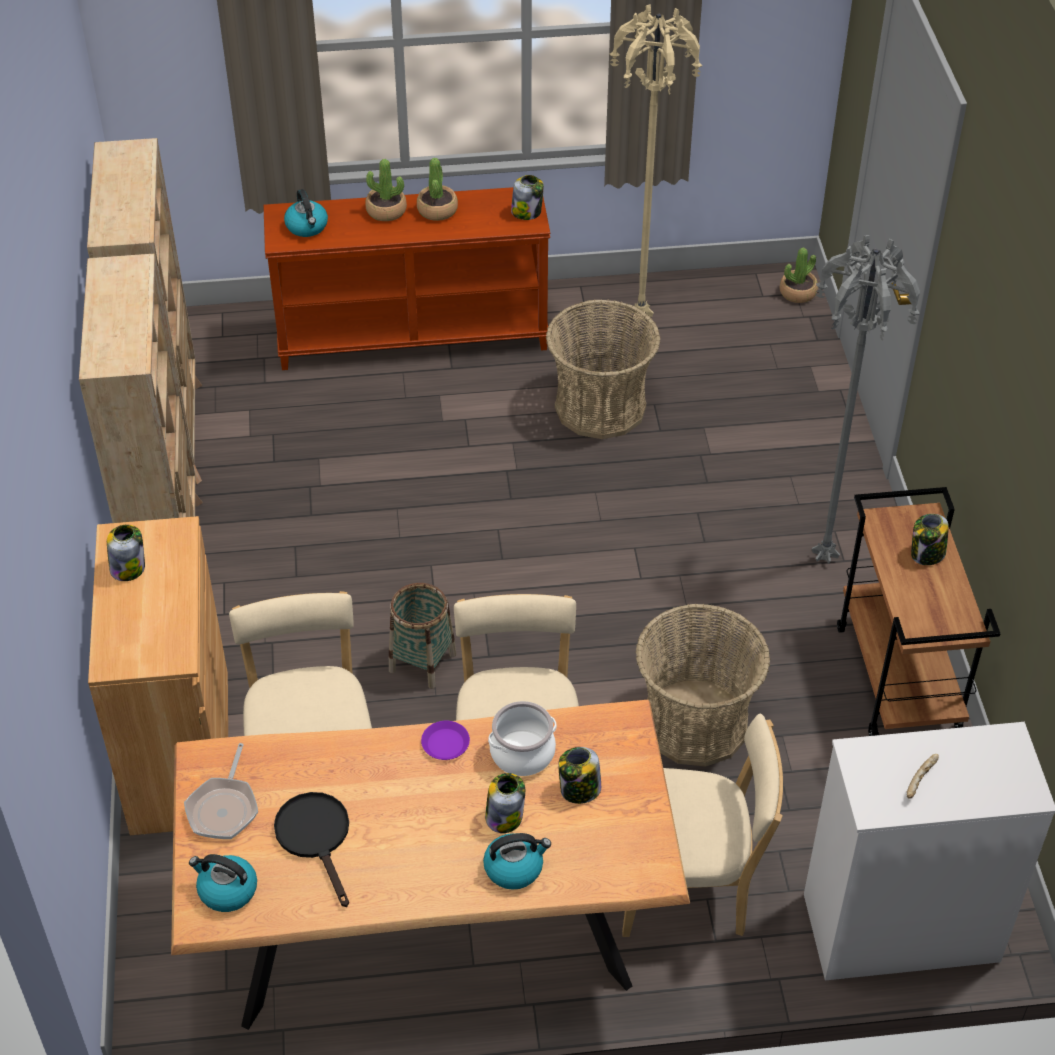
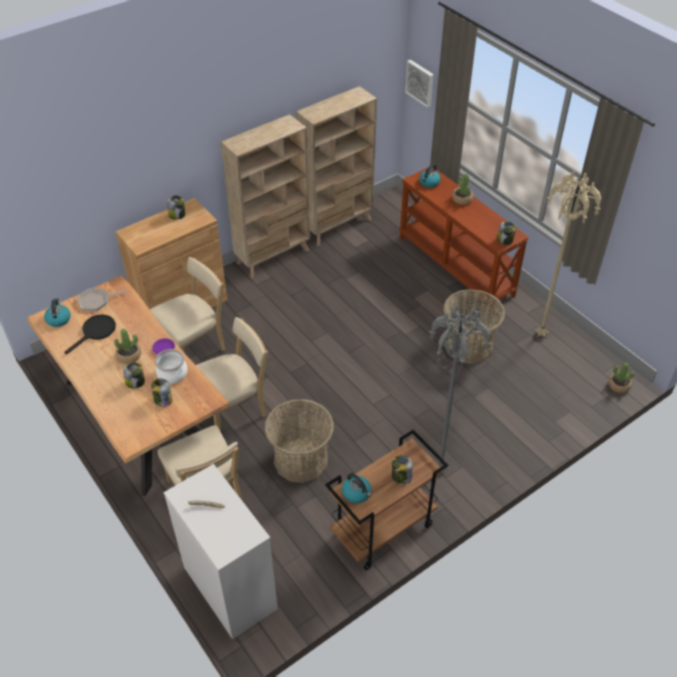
camera: 60 degrees right, 0 degrees up
basket [389,583,456,689] -> none
potted plant [417,158,458,221] -> potted plant moved to [114,329,141,364]
kettle [483,833,551,890] -> kettle moved to [342,473,372,504]
none -> picture [405,60,434,108]

